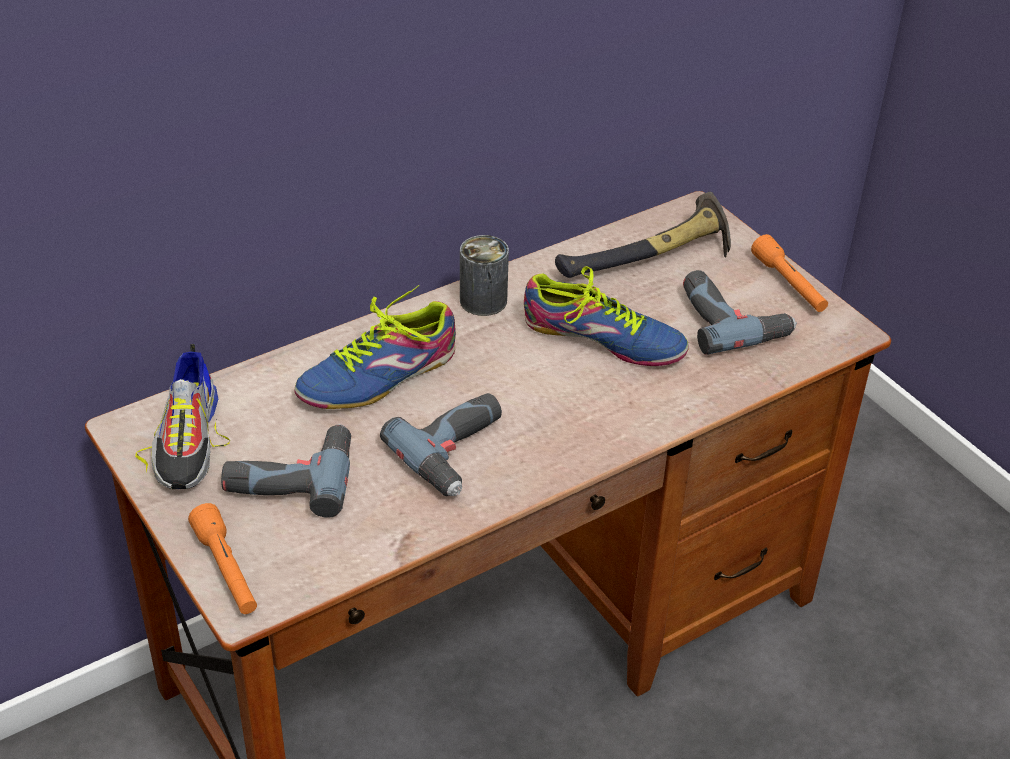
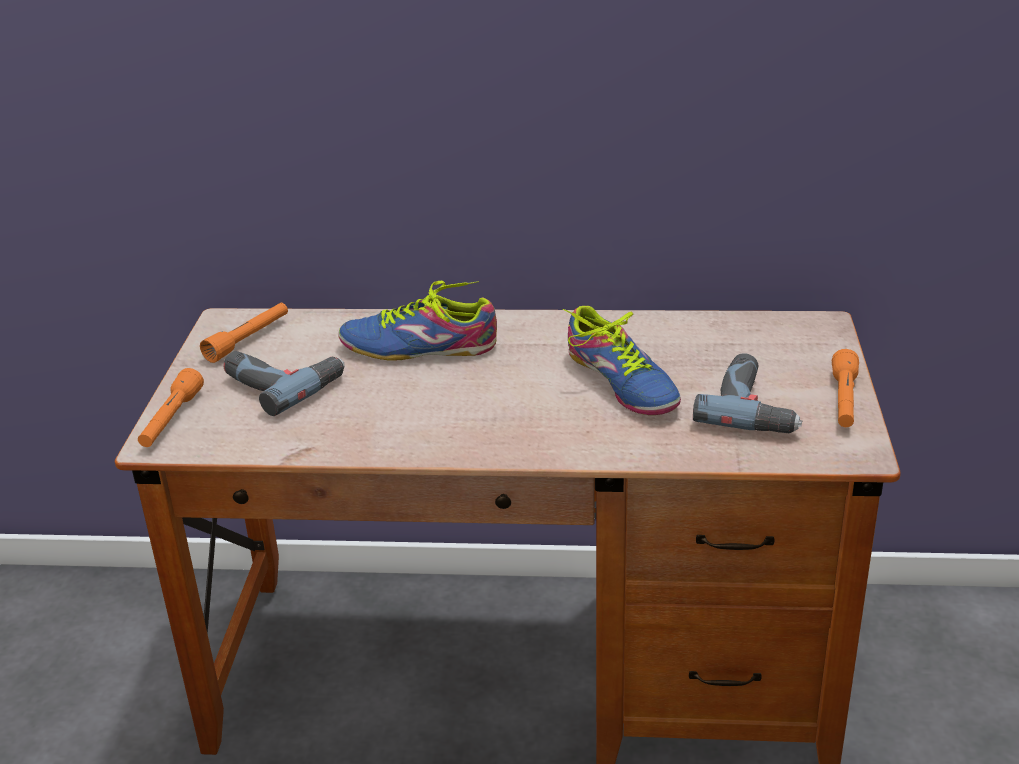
camera: 40 degrees right, 10 degrees down
shoe [135,344,230,489] -> orange flashlight [200,303,288,363]
power drill [380,393,502,496] -> none
can [460,235,509,316] -> none
hammer [555,192,731,278] -> none

